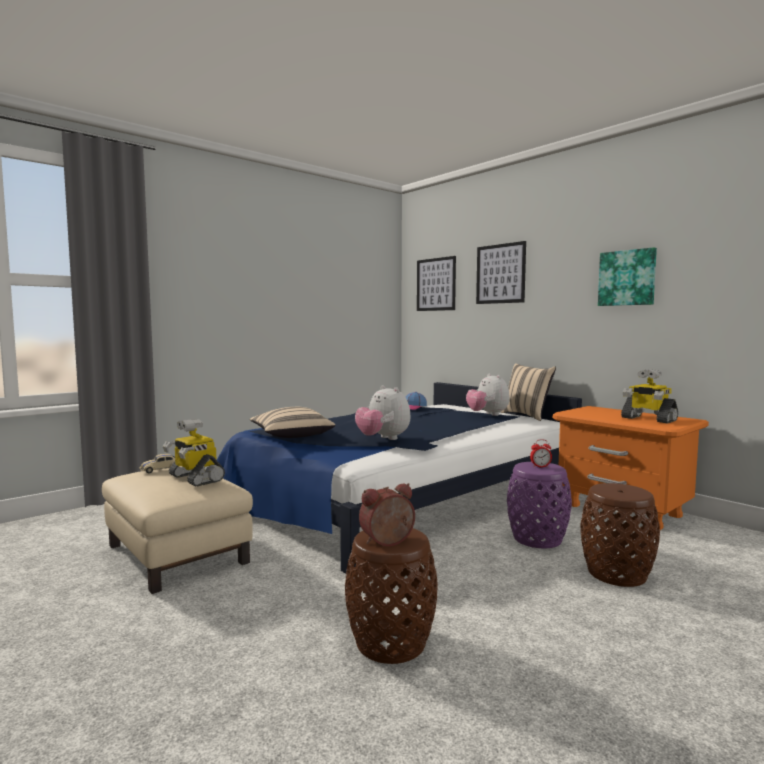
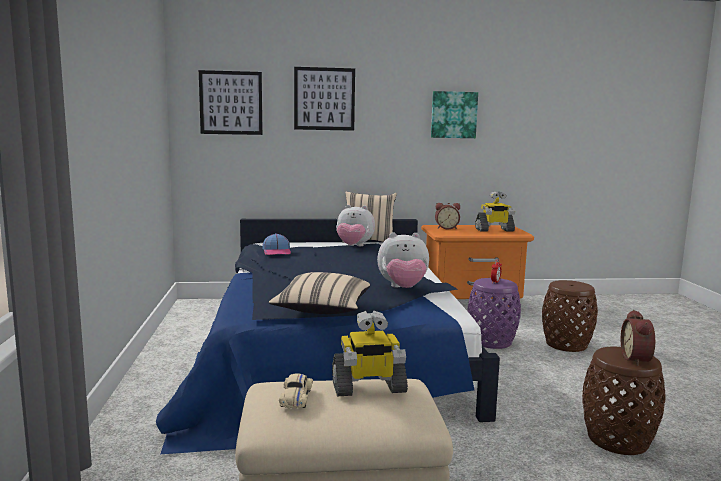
camera: 55 degrees left, 5 degrees up
none -> alarm clock [435,203,460,229]

